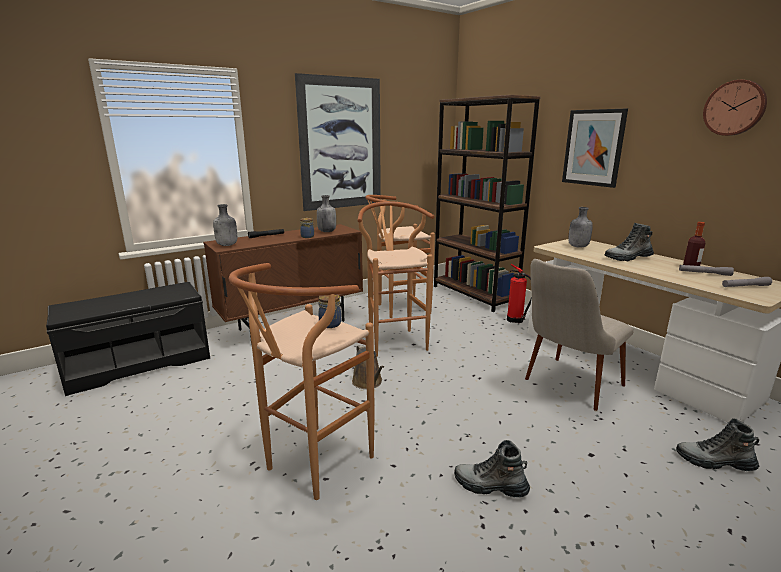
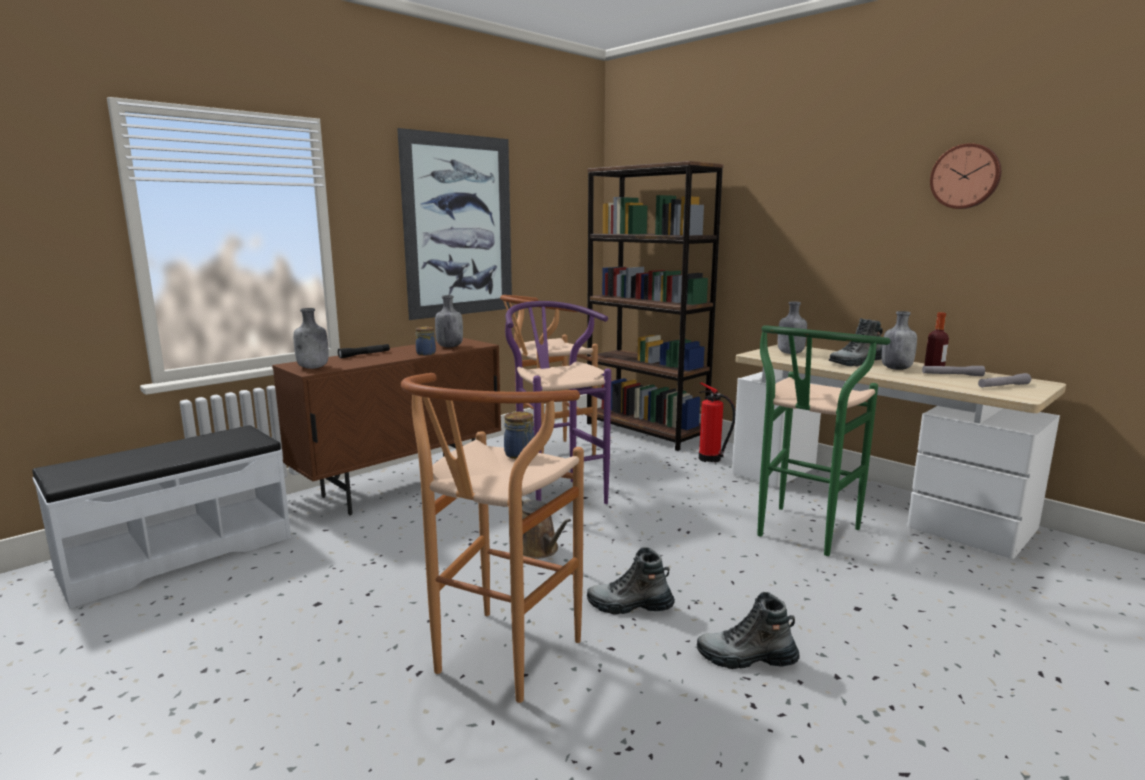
camera: 10 degrees left, 5 degrees down
black bench [46,282,210,396] -> white bench [33,425,291,609]
brown stool [358,201,434,357] -> purple stool [505,301,611,504]
beige chair [525,259,633,411] -> green stool [757,325,890,556]
picture [562,109,628,188] -> none
boot [676,418,759,471] -> boot moved to [587,547,675,615]
none -> grey bottle [882,311,917,370]

